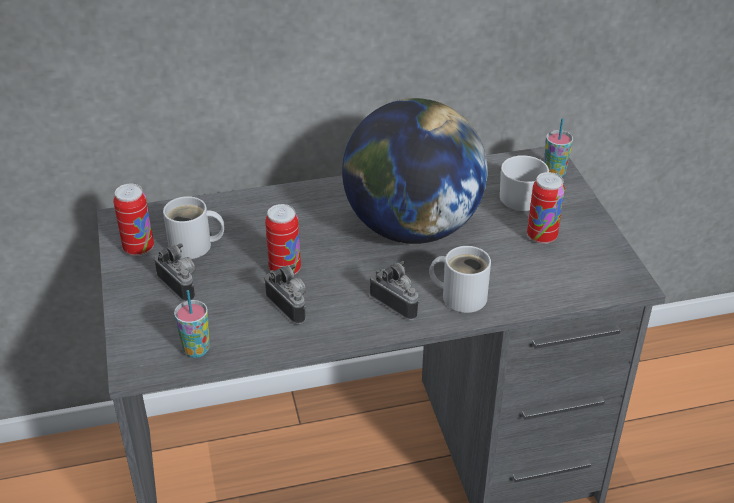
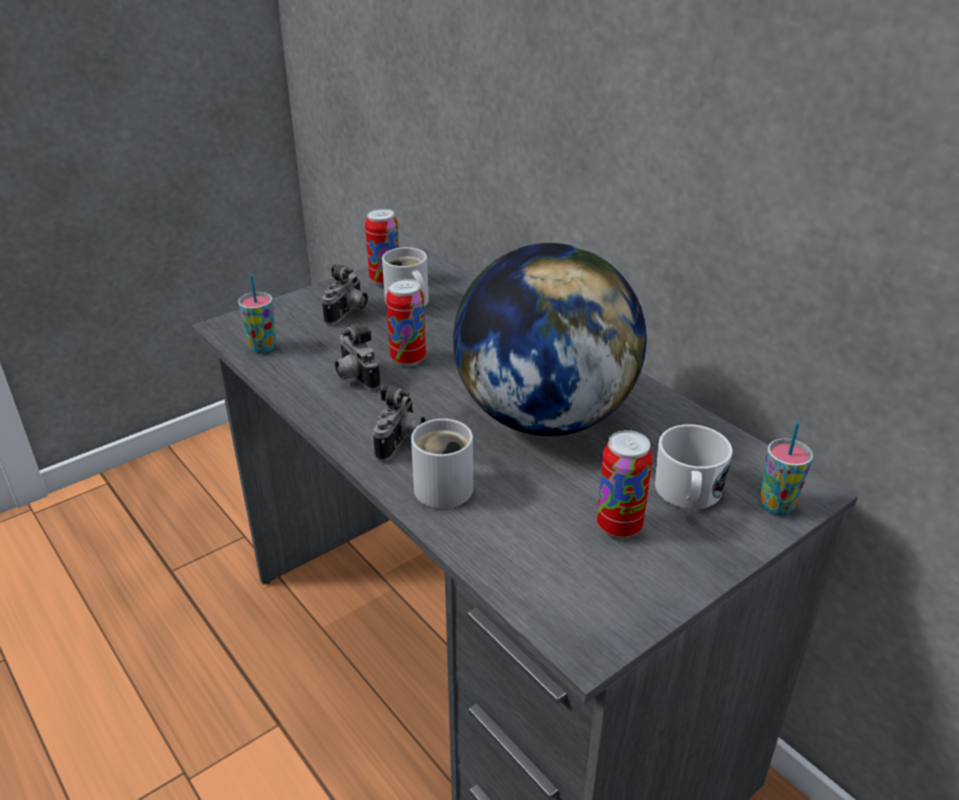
camera: 65 degrees right, 5 degrees down
camera [265,264,306,324] -> camera turned 120 degrees clockwise [335,324,381,390]

